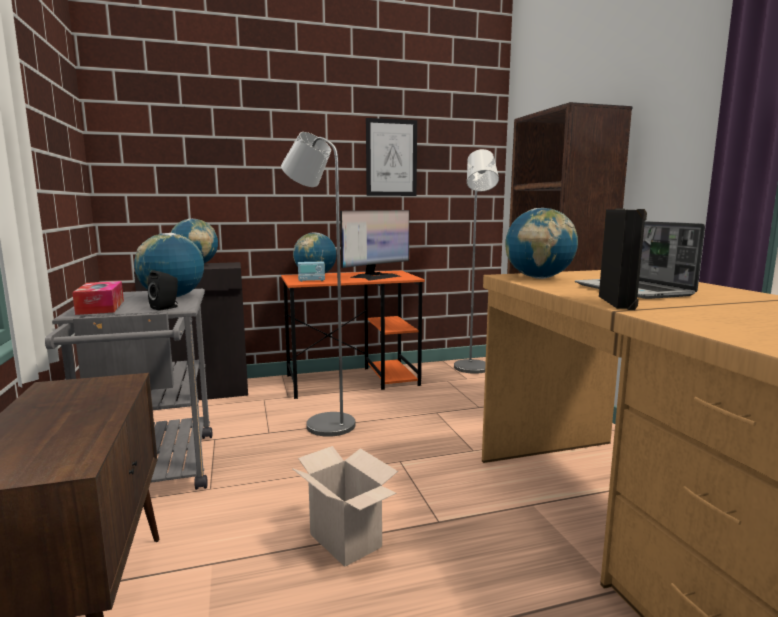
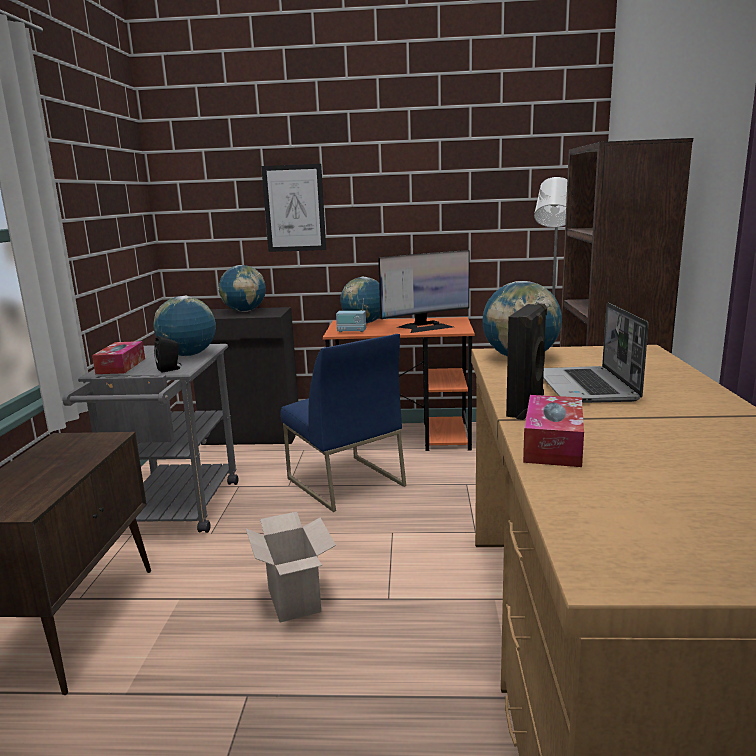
camera: 20 degrees right, 5 degrees up
grey floor lamp [281,132,355,437] -> blue chair [280,334,406,512]
picture [366,118,417,196] -> picture moved to [261,164,326,252]
none -> tissue box [523,395,584,467]

